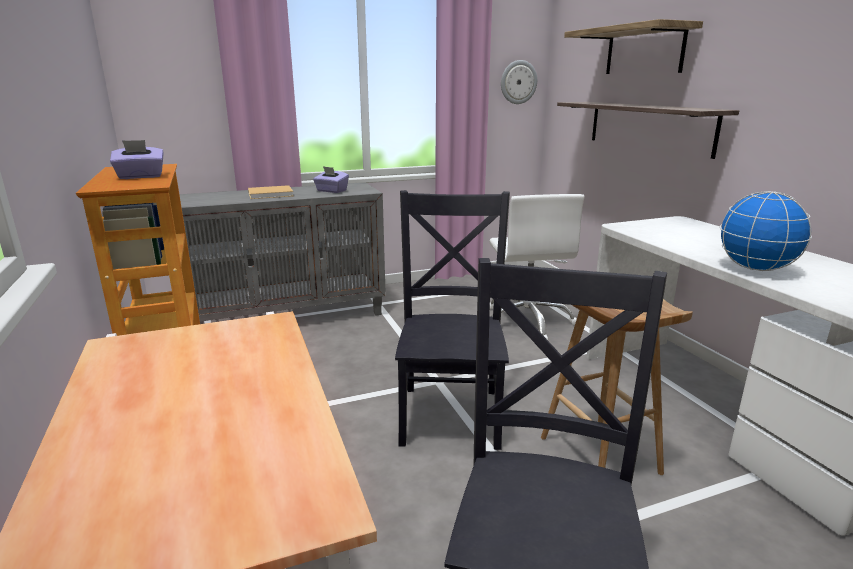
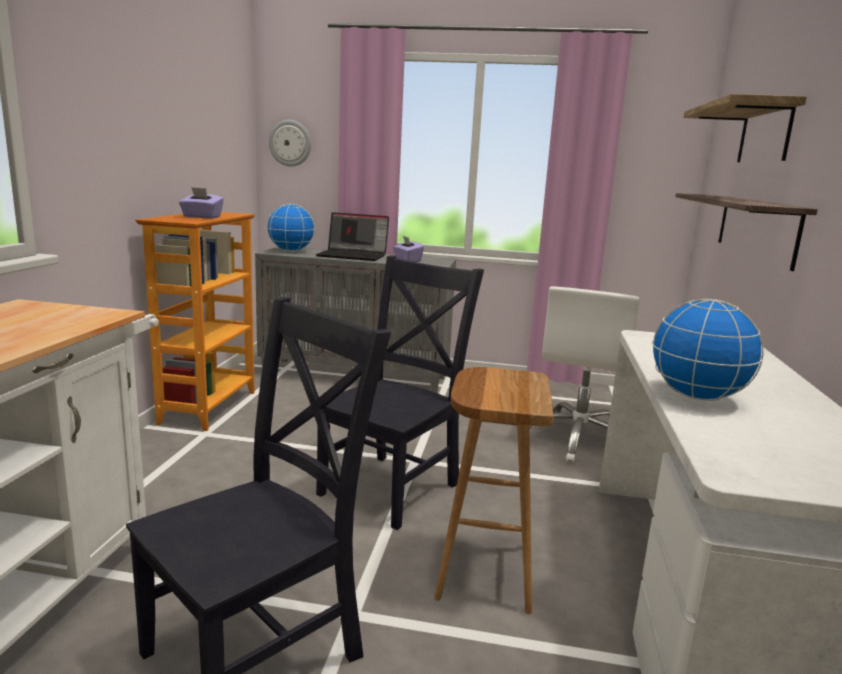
camera: 30 degrees right, 5 degrees down
beige book [248,185,293,199] -> laptop [316,212,389,261]
wall clock [501,60,537,104] -> wall clock moved to [269,120,311,167]
none -> globe [267,204,315,252]

